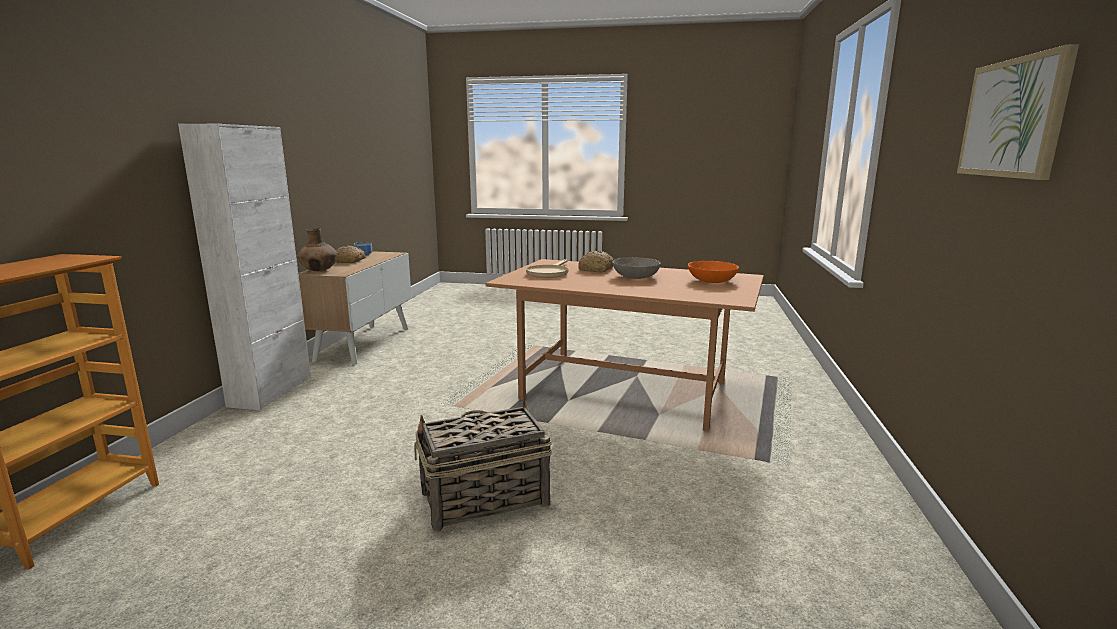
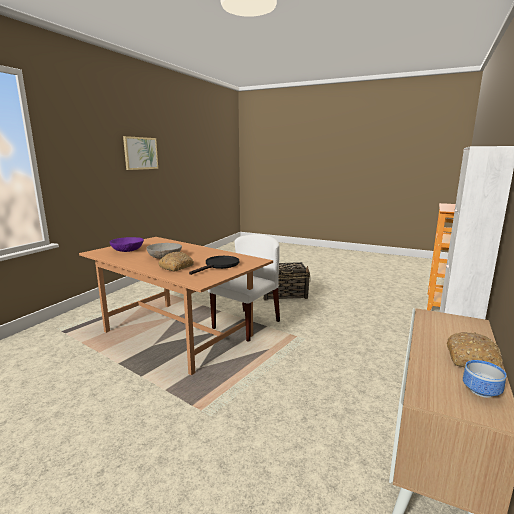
camera: 165 degrees left, 0 degrees up
brown vase [298,228,338,271] -> none
beige frying pan [526,259,568,278] -> black frying pan [189,256,239,275]
orange bowl [688,261,739,283] -> purple bowl [110,237,144,252]
none -> white chair [208,234,280,342]

